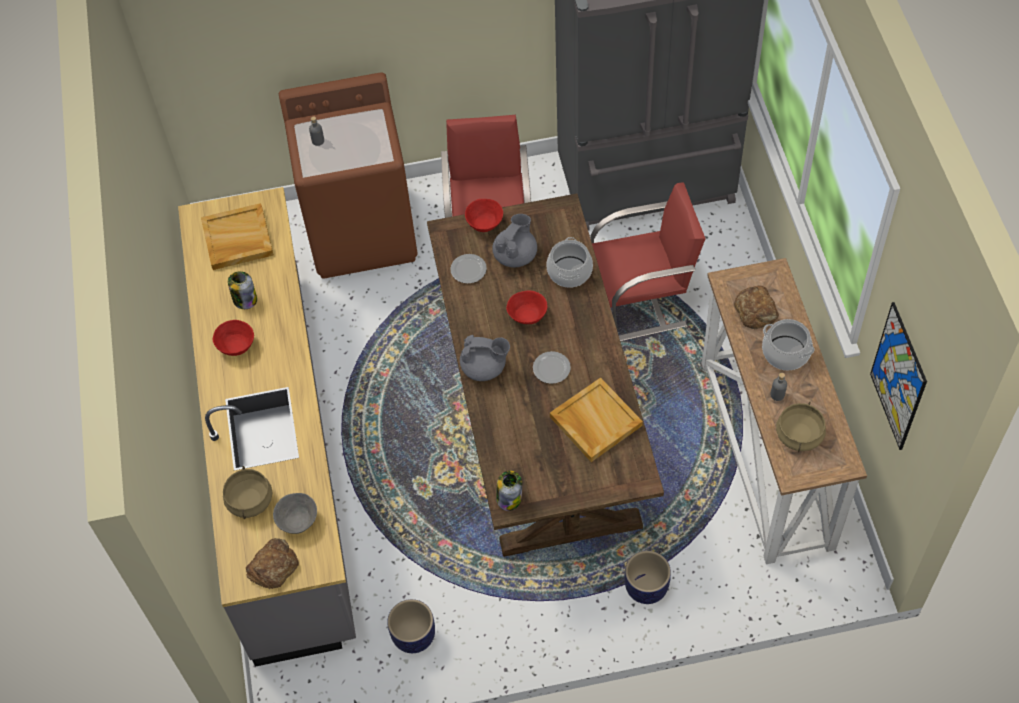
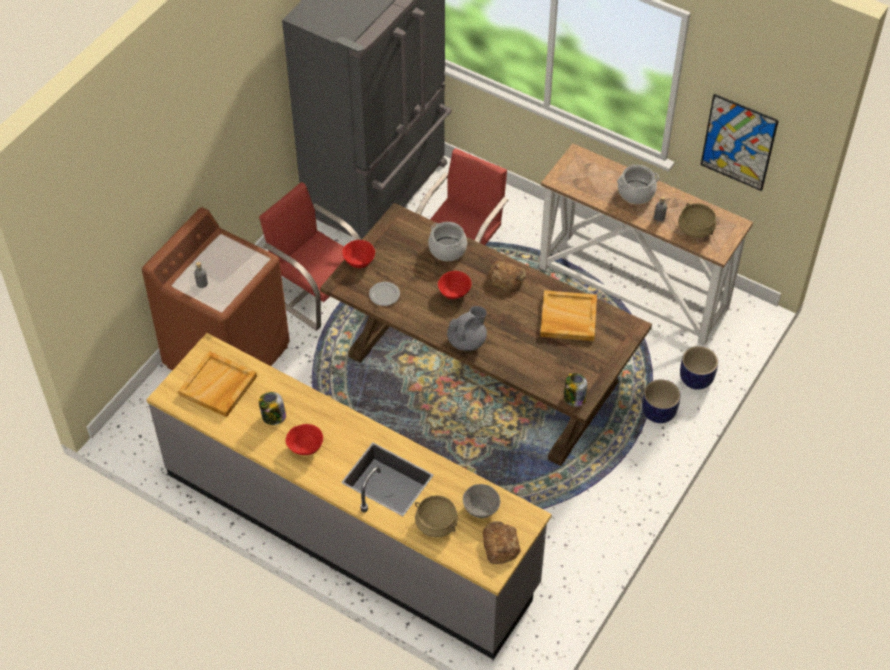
camera: 50 degrees left, 5 degrees down
planter [387,599,435,653] -> planter moved to [680,346,718,390]
grey teapot [492,214,537,267] -> none
plate [533,351,571,384] -> none
bread [734,285,779,329] -> bread moved to [488,260,526,293]

